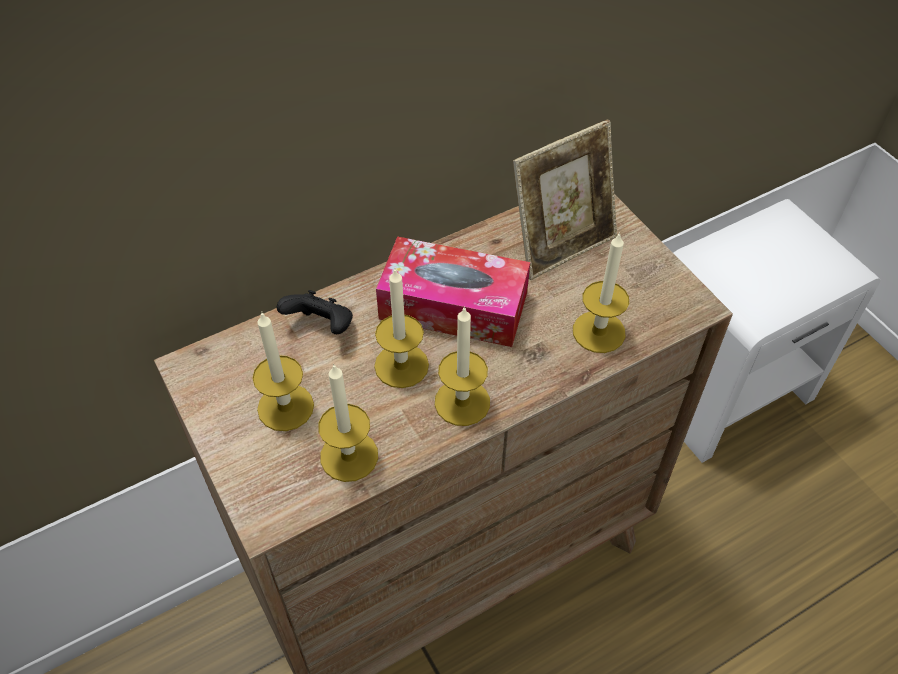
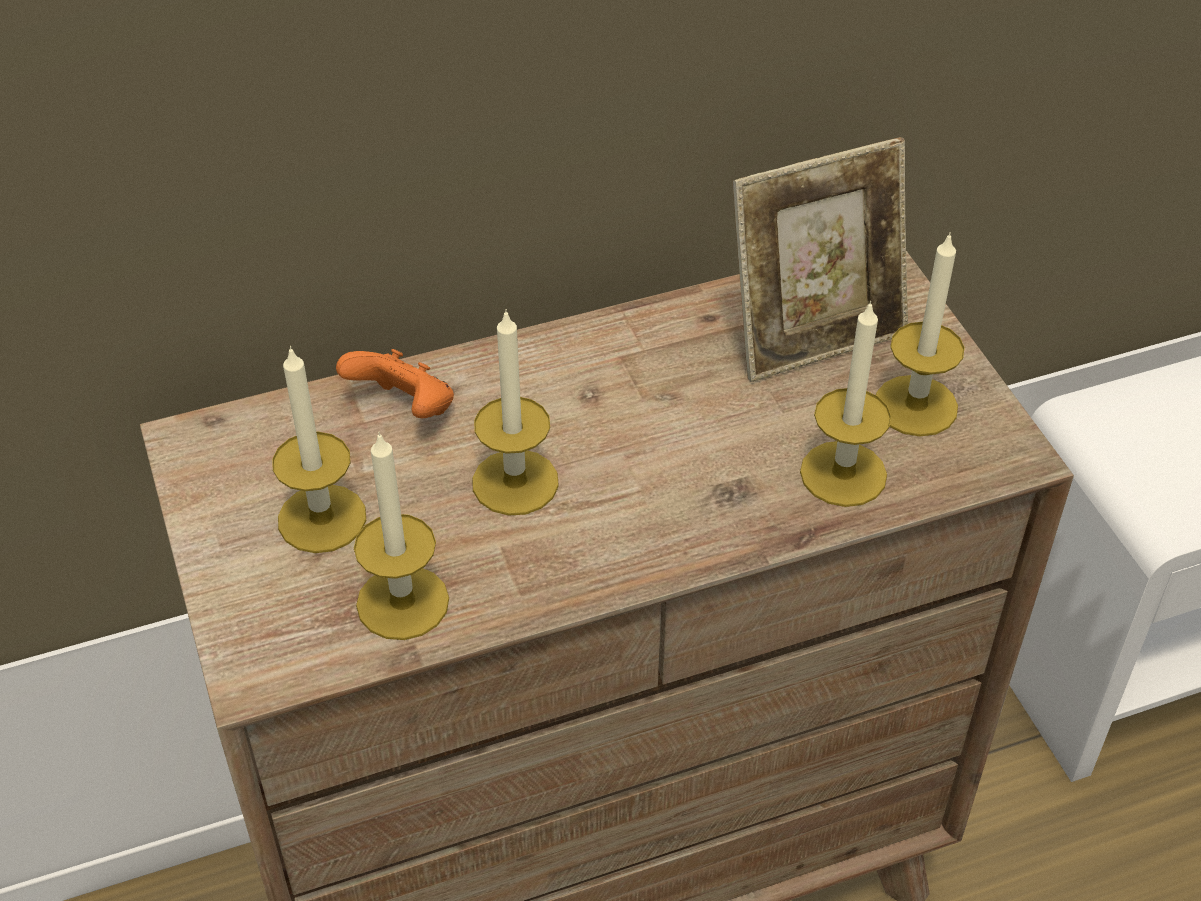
camera: 10 degrees right, 5 degrees down
black game controller [277,290,353,334] -> orange game controller [336,349,454,418]
tissue box [376,236,530,347] -> none
candle [435,306,490,426] -> candle moved to [876,232,965,436]

